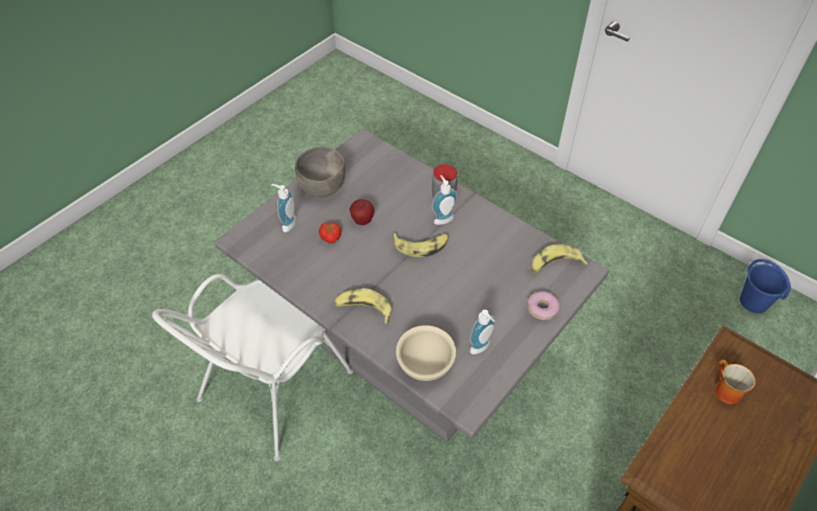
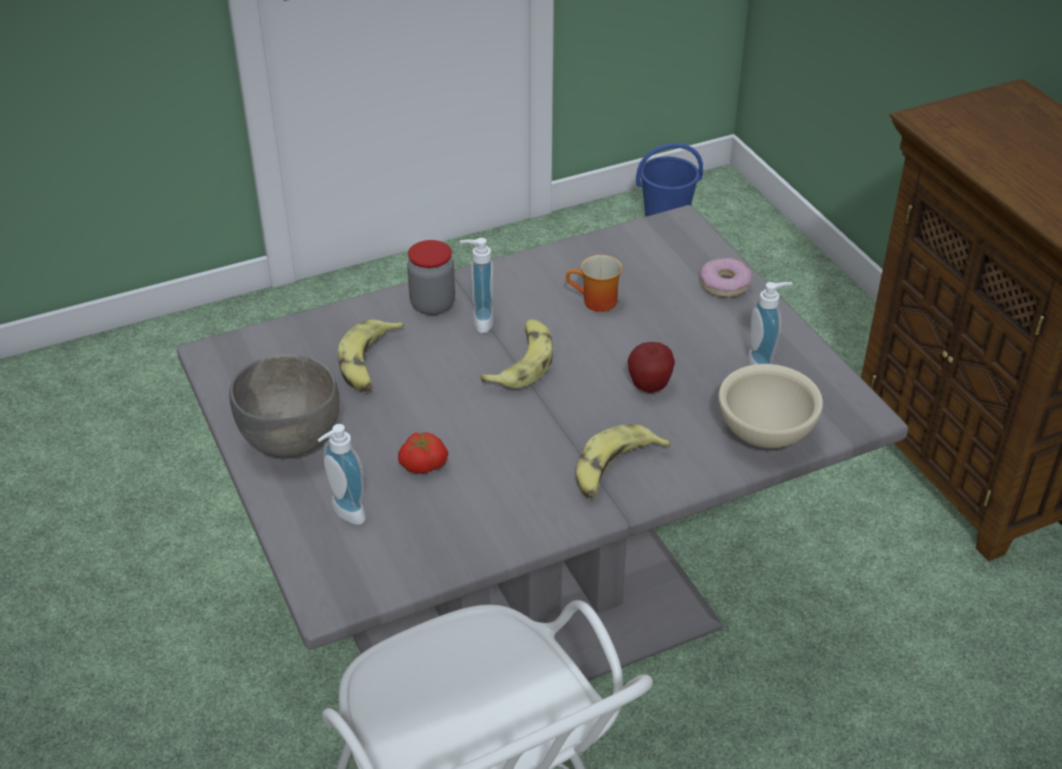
camera: 65 degrees left, 10 degrees down
apple [349,199,374,225] -> apple moved to [628,342,675,393]
banana [531,244,588,274] -> banana moved to [338,320,404,392]
mug [715,360,756,404] -> mug moved to [566,255,622,312]

